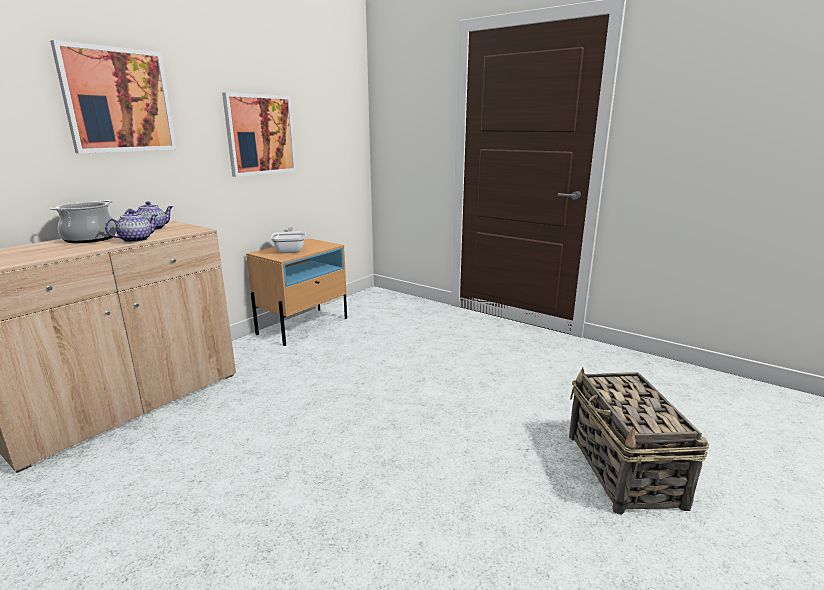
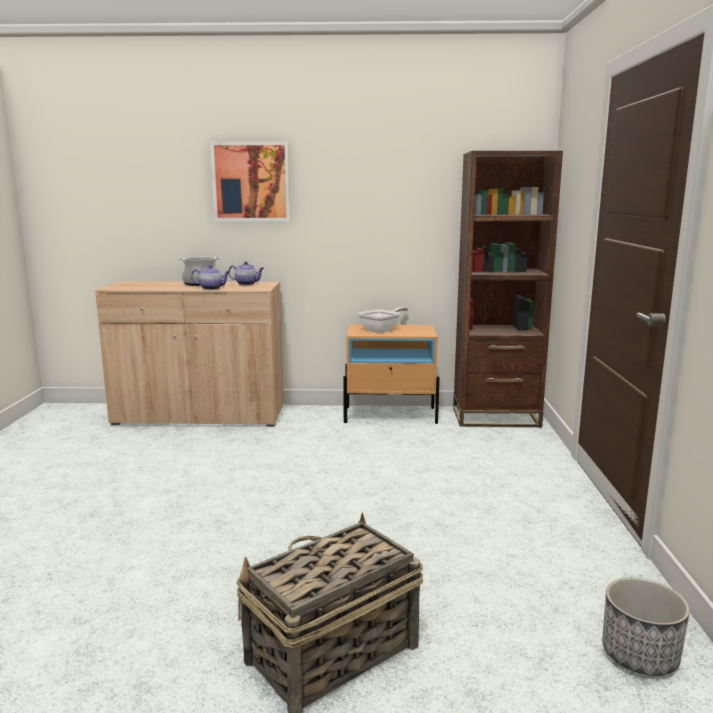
camera: 55 degrees right, 5 degrees down
picture [222,92,296,177] -> none
none -> brown bookcase [453,151,563,427]
none -> planter [602,577,690,676]

